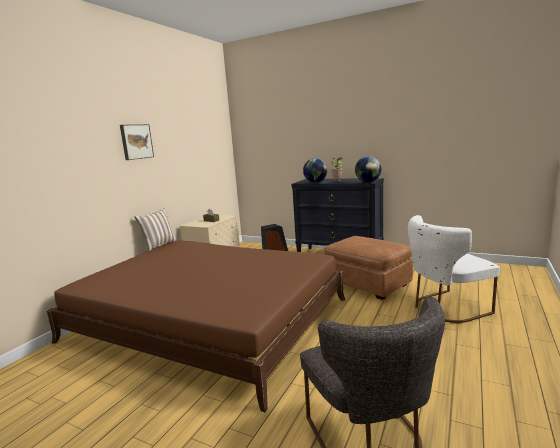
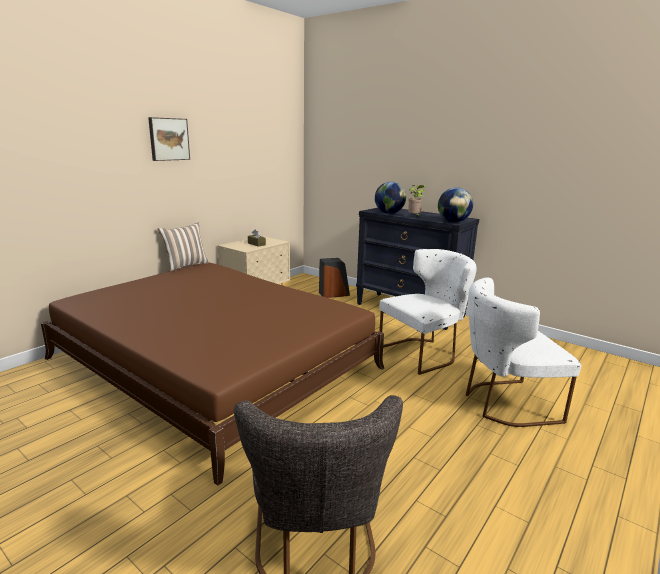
camera: 10 degrees right, 5 degrees up
brown ottoman [324,236,413,300] -> white chair [379,249,476,375]

